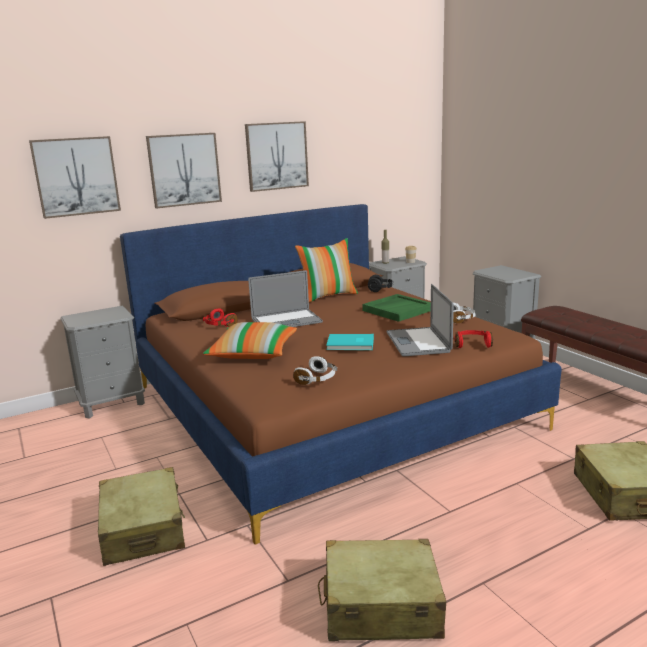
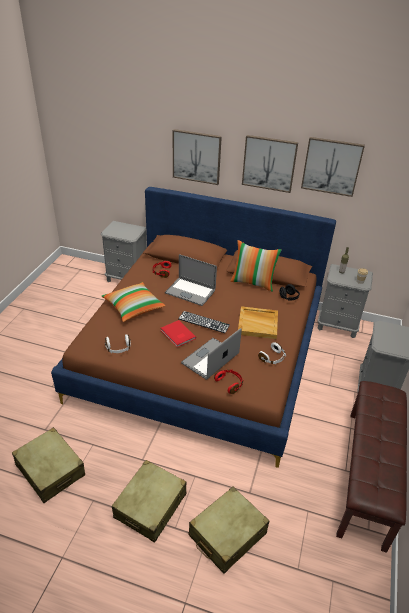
camera: 45 degrees right, 20 degrees up
picture [29,136,121,219] -> picture moved to [301,137,365,197]
beige suitcase [98,467,185,566] -> beige suitcase moved to [112,460,187,542]
turquoise book [326,334,374,350] -> red book [161,320,196,347]
green tray [362,294,431,322] -> beige tray [238,306,278,339]
none -> keyboard [178,311,230,333]

